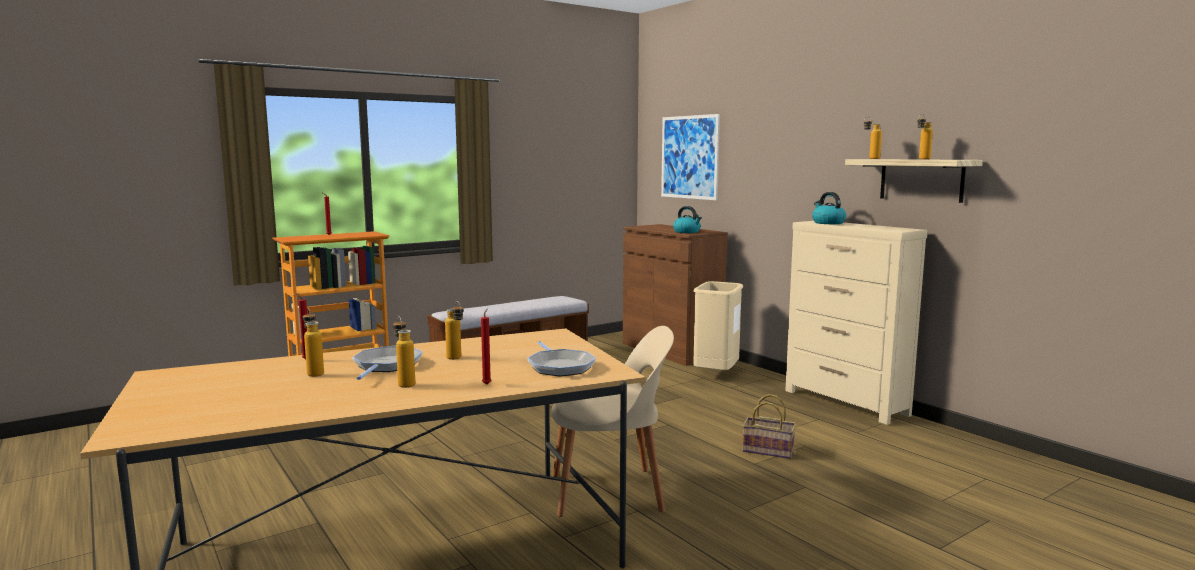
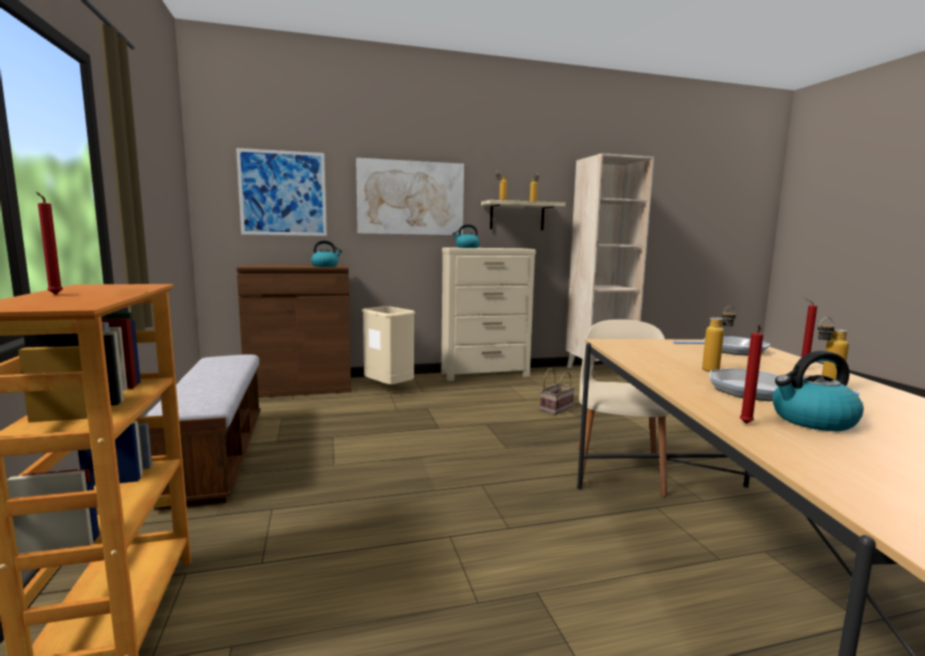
camera: 70 degrees left, 0 degrees up
bottle [303,308,324,377] -> kettle [772,351,864,431]
none -> picture [356,158,464,235]
none -> beige bookcase [566,153,654,373]

